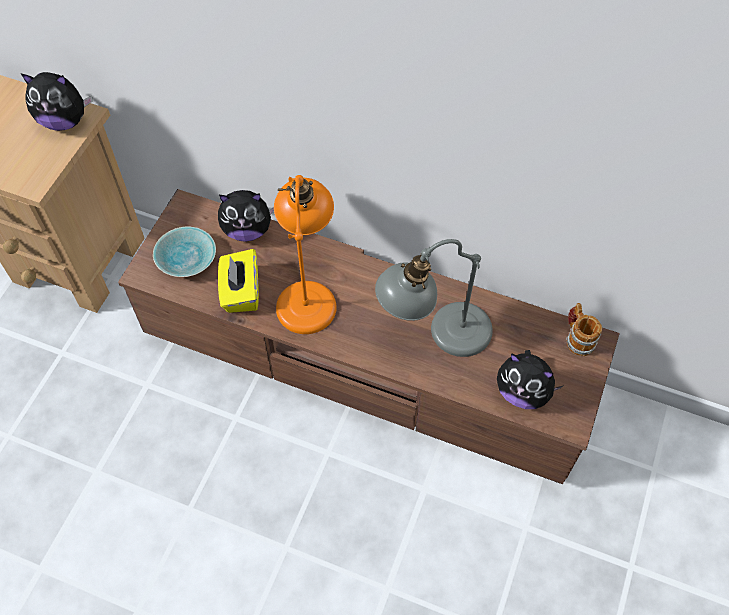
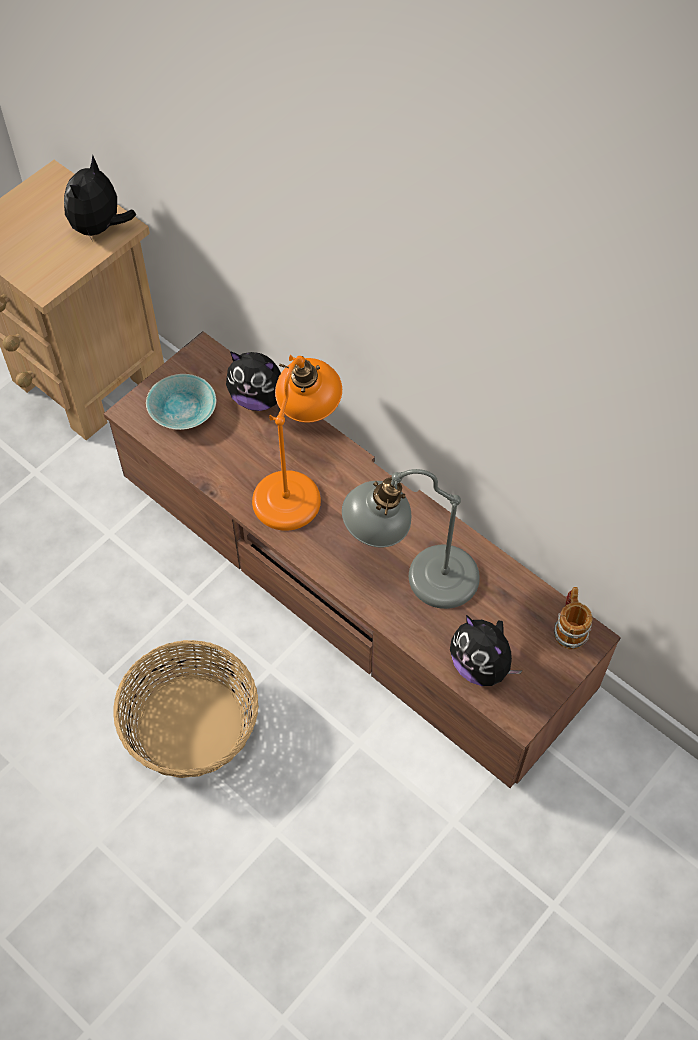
camera: 20 degrees right, 0 degrees up
plush toy [21,72,93,131] -> plush toy turned 90 degrees clockwise [64,154,136,240]
yellow tissue box [218,249,259,313] -> none
none -> basket [113,640,259,778]

